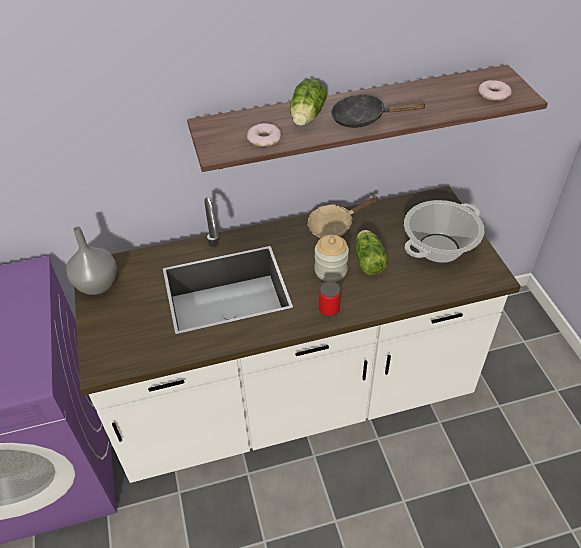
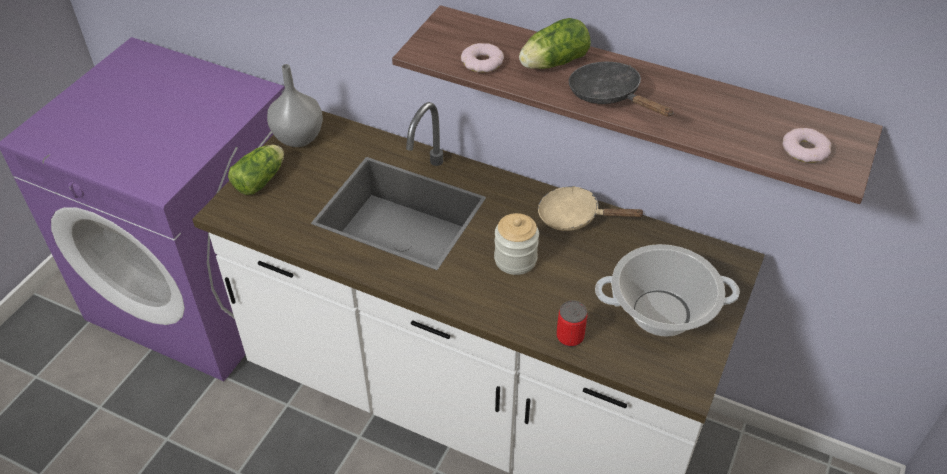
camera: 40 degrees right, 0 degrees up
can [319,281,341,317] -> can moved to [556,301,587,347]
lettuce [355,230,388,275] -> lettuce moved to [228,145,284,195]

